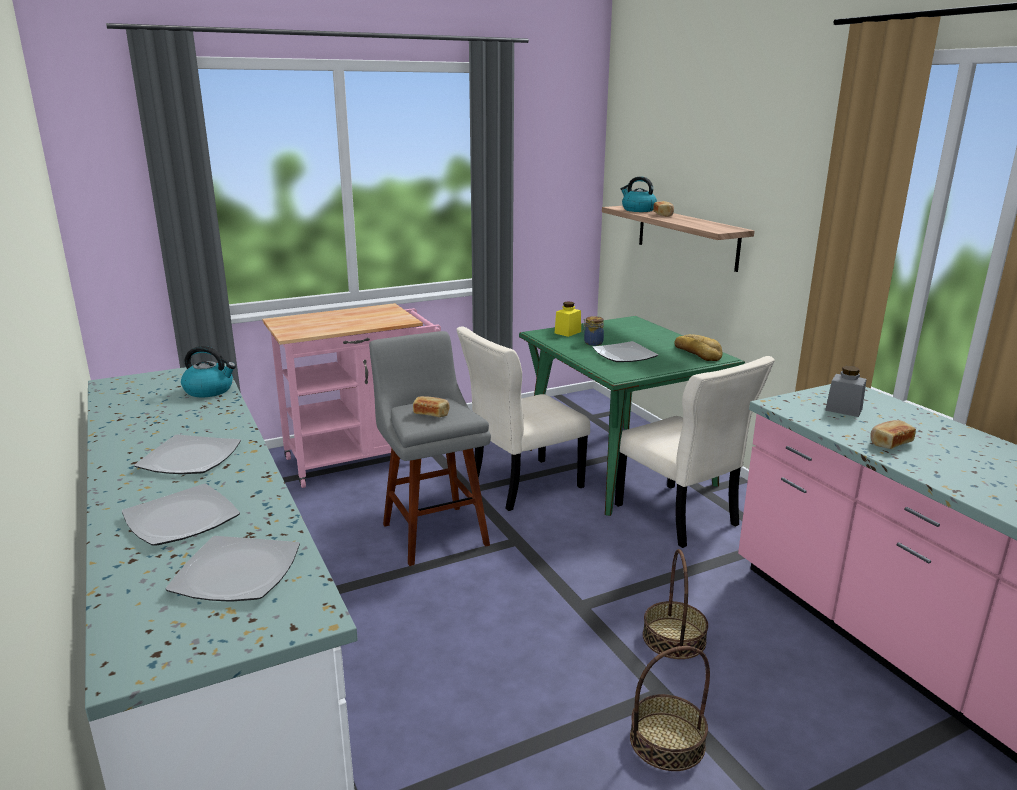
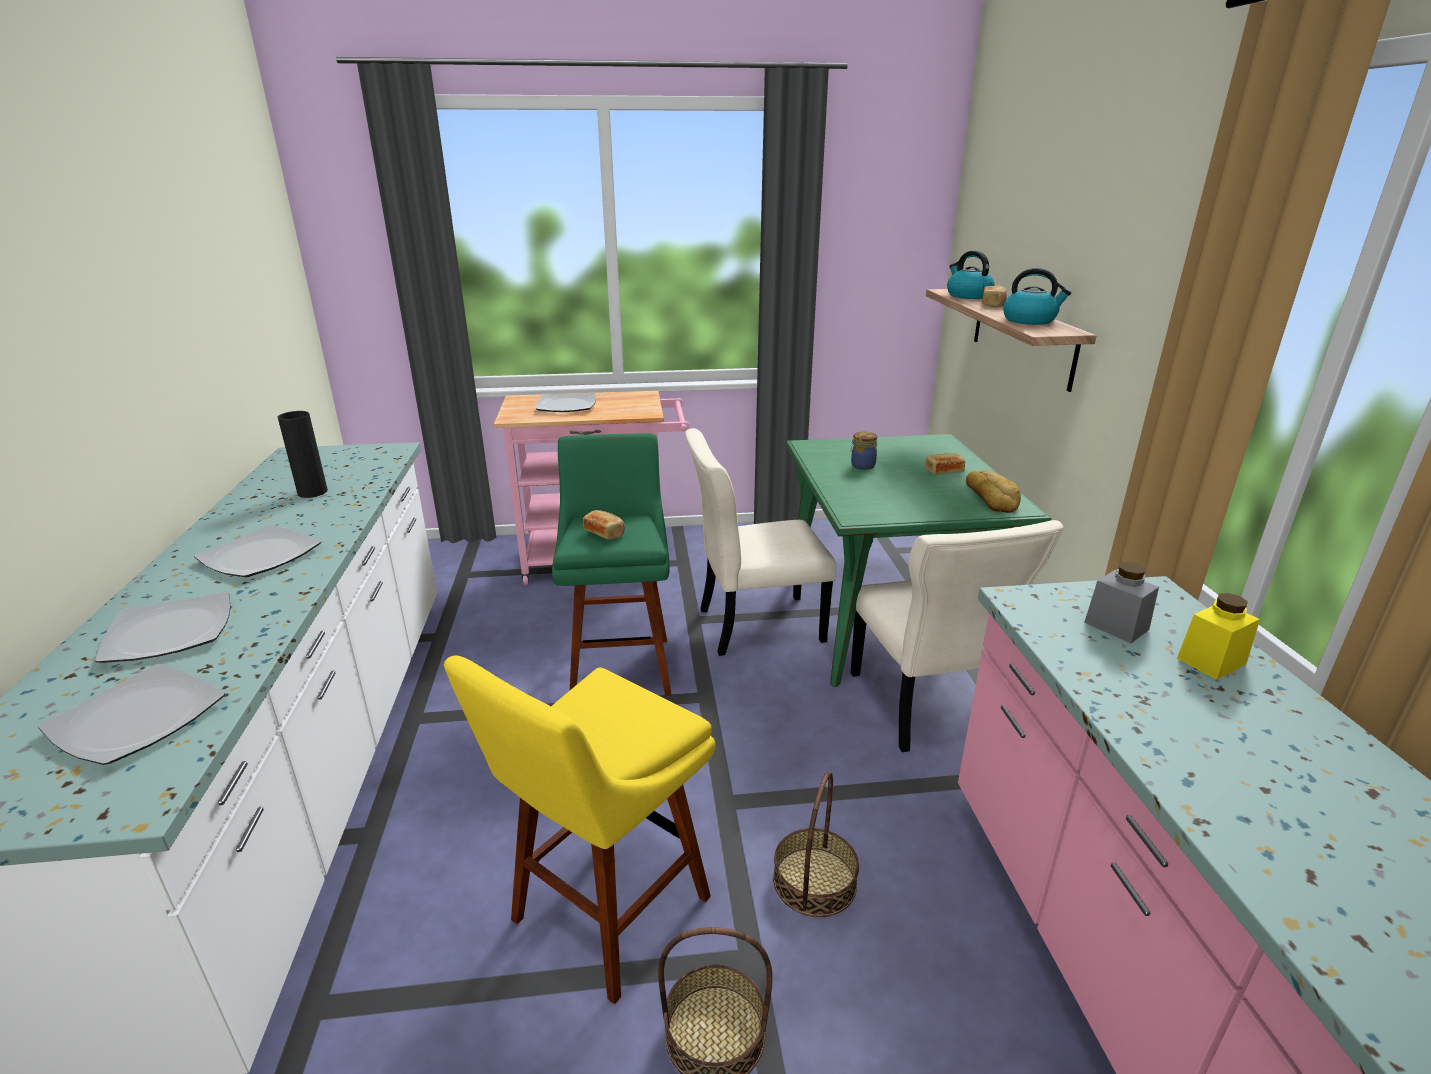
camera: 20 degrees right, 5 degrees up
kettle [181,346,236,397] -> kettle moved to [1003,268,1071,325]
grey stool [369,331,491,566] -> green stool [552,433,671,696]
yellow jar [555,302,581,337] -> yellow jar moved to [1177,593,1260,680]
plate [592,341,658,362] -> plate moved to [536,393,596,412]
bread [870,420,916,449] -> bread moved to [926,453,965,474]
none -> black vase [278,411,328,498]
none -> yellow stool [444,655,715,1004]

